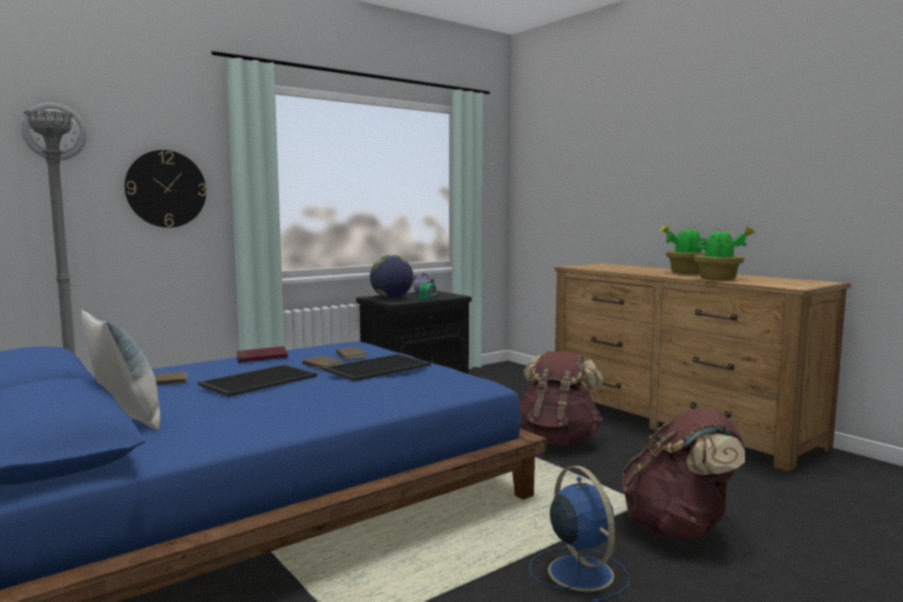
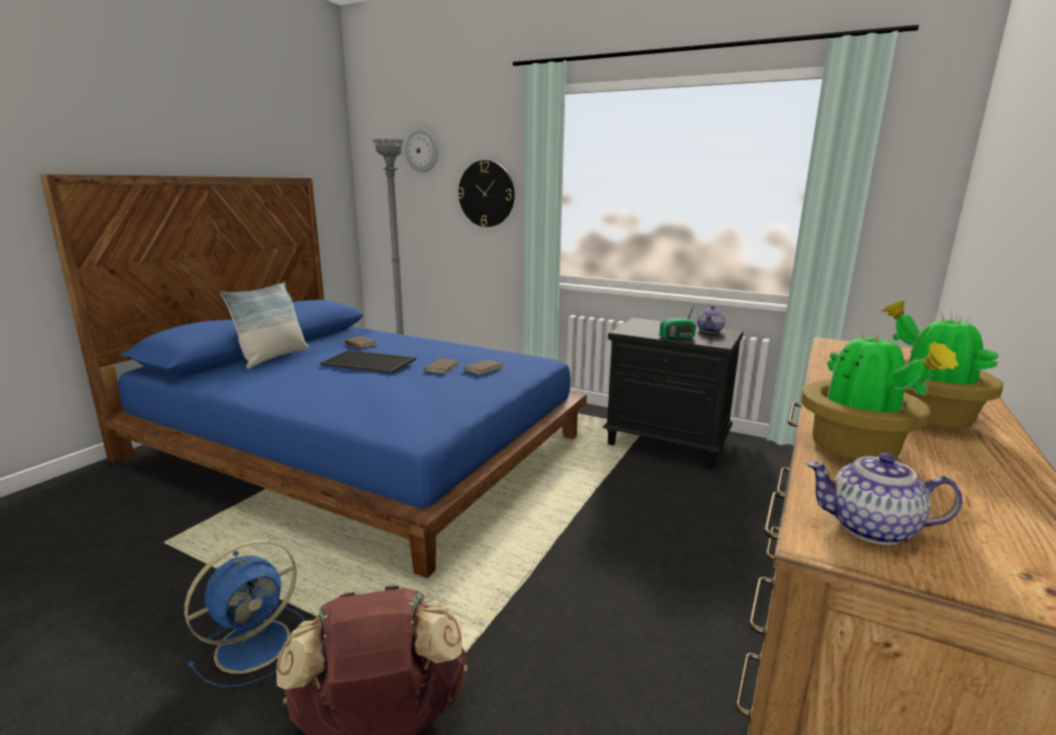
camera: 65 degrees right, 10 degrees up
red book [237,346,288,363] -> none
tray [324,354,431,381] -> none
globe [370,255,413,298] -> none
brown backpack [519,351,603,445] -> none
none -> teapot [805,453,963,545]

